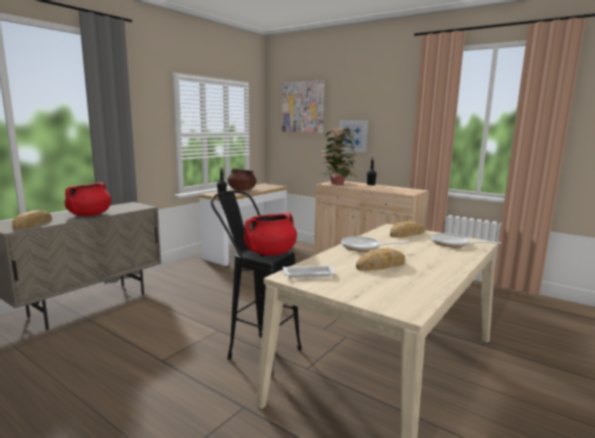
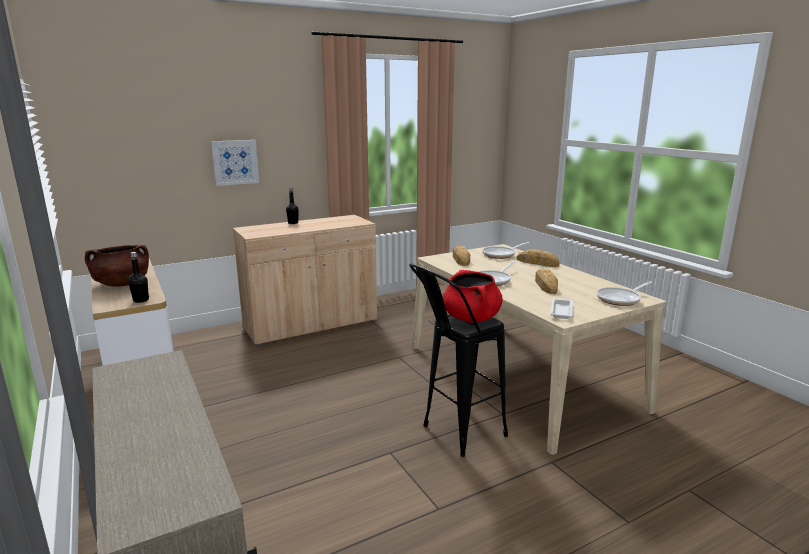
camera: 65 degrees left, 5 degrees up
bread [12,210,52,230] -> bread moved to [516,249,560,267]
red cooking pot [64,182,111,216] -> none
picture [282,81,325,133] -> none
potted plant [320,128,358,184] -> none
none -> frying pan [597,281,653,306]

